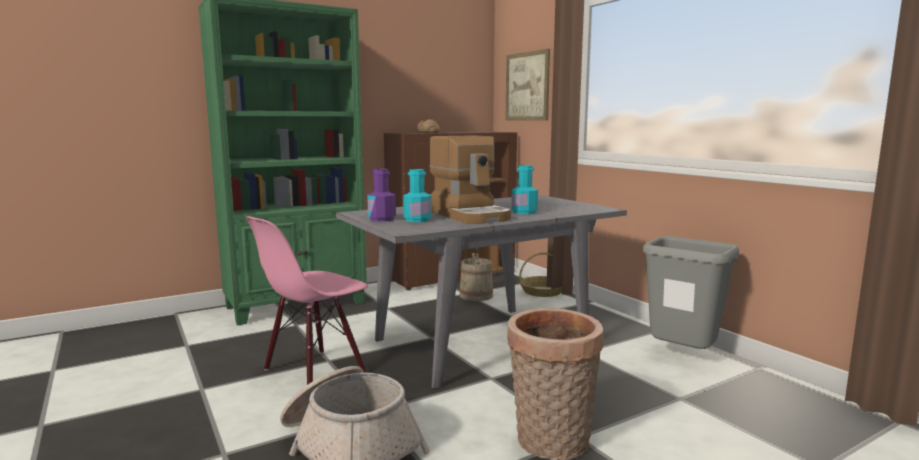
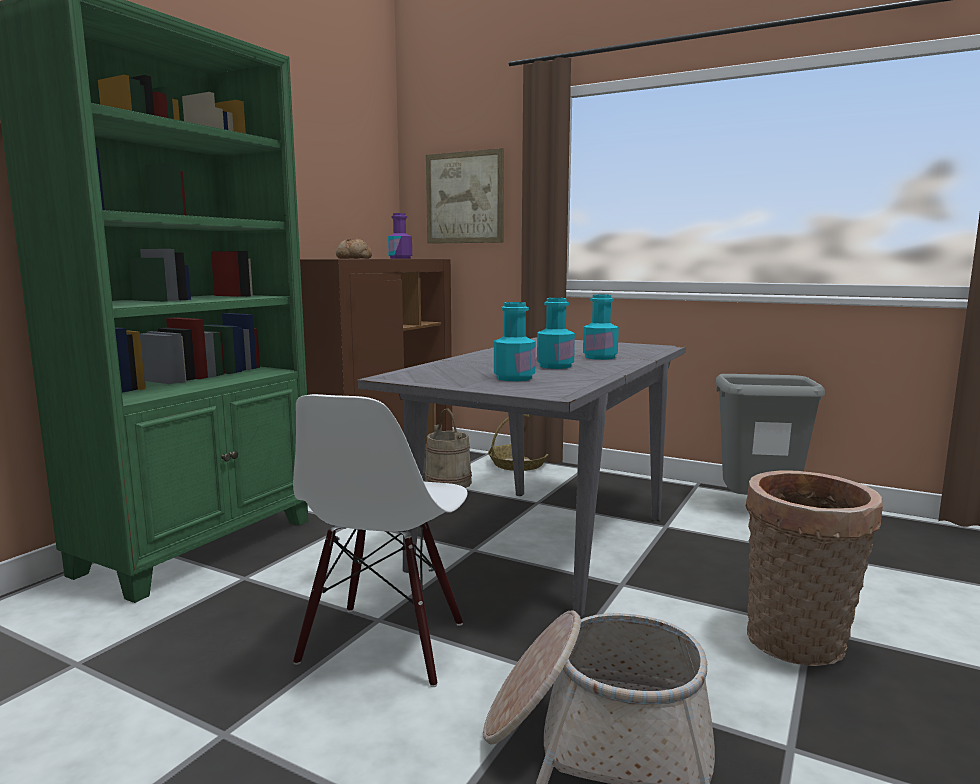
camera: 30 degrees left, 0 degrees up
pink chair [246,216,368,385] -> white chair [293,394,468,687]
purple bottle [367,169,396,222] -> purple bottle moved to [388,213,412,259]
coffee machine [429,135,511,224] -> turquoise bottle [537,298,575,369]

